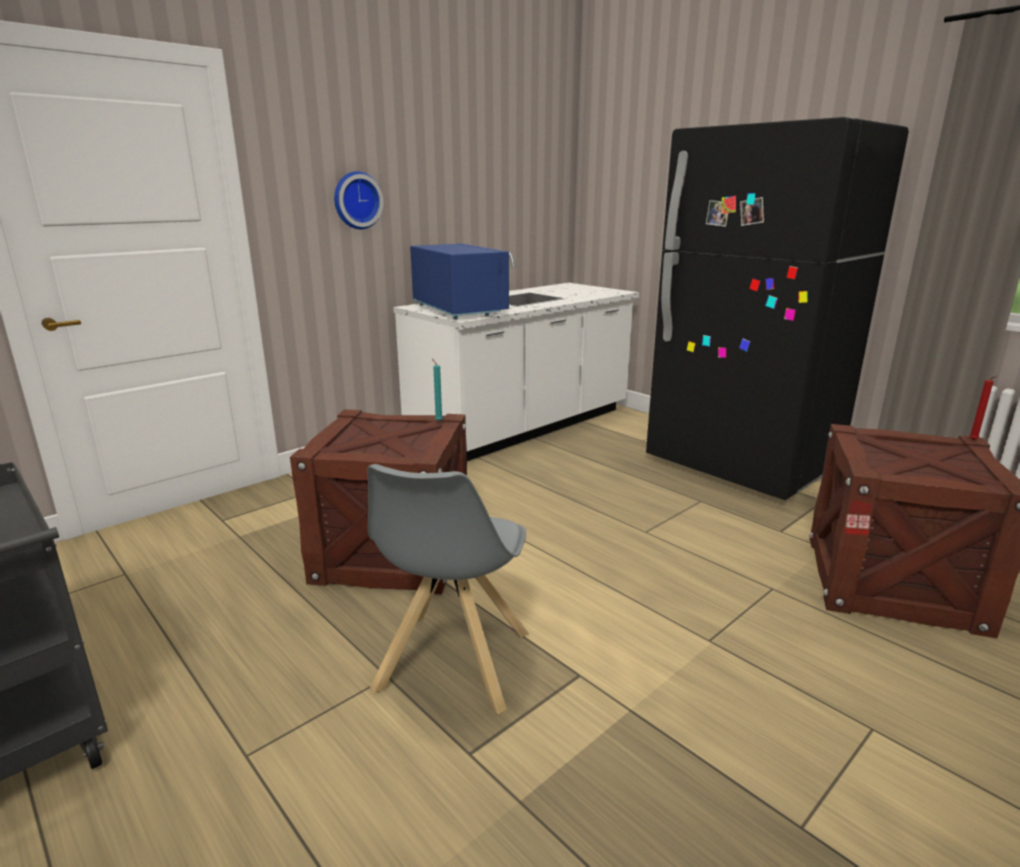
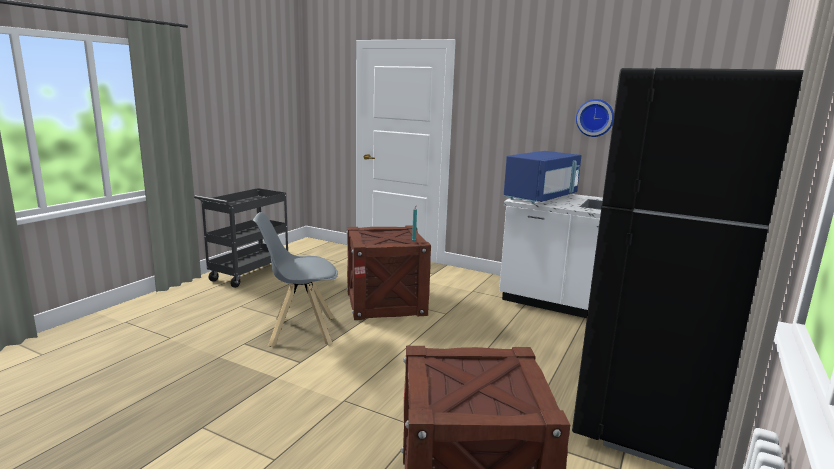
camera: 70 degrees right, 5 degrees down
wall clock [334,171,383,229] -> wall clock moved to [576,99,614,137]
red candle [969,376,998,440] -> none

